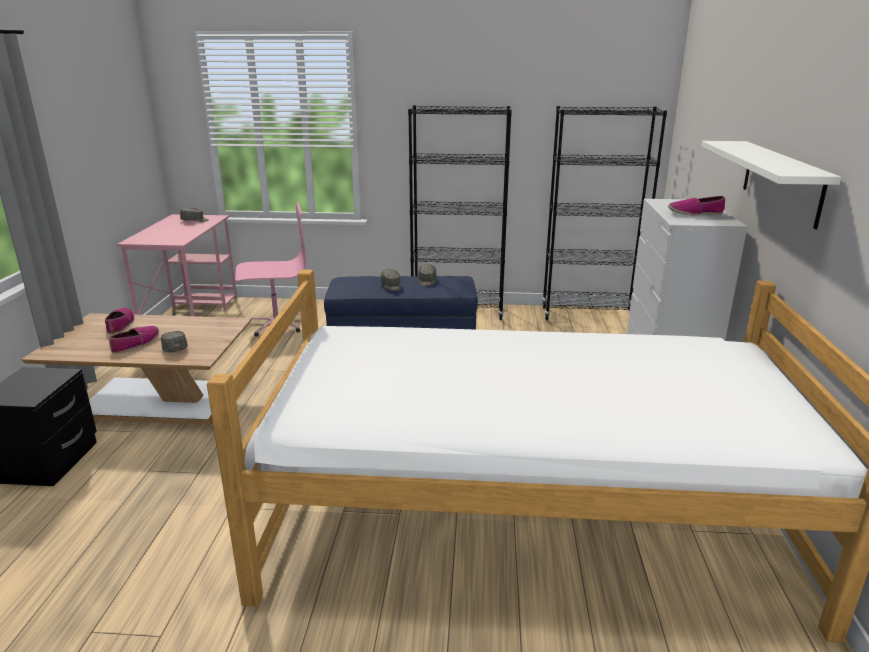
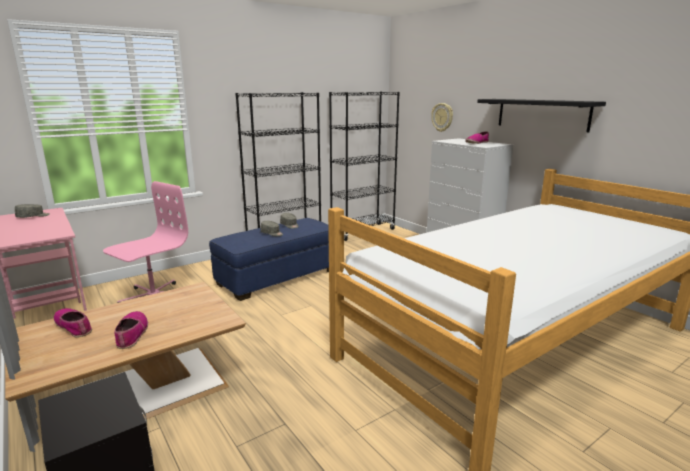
camera: 40 degrees left, 5 degrees down
grey cap [161,331,188,352] -> none
white shelf [701,141,841,229] -> black shelf [477,99,606,132]
none -> wall clock [431,103,453,132]

